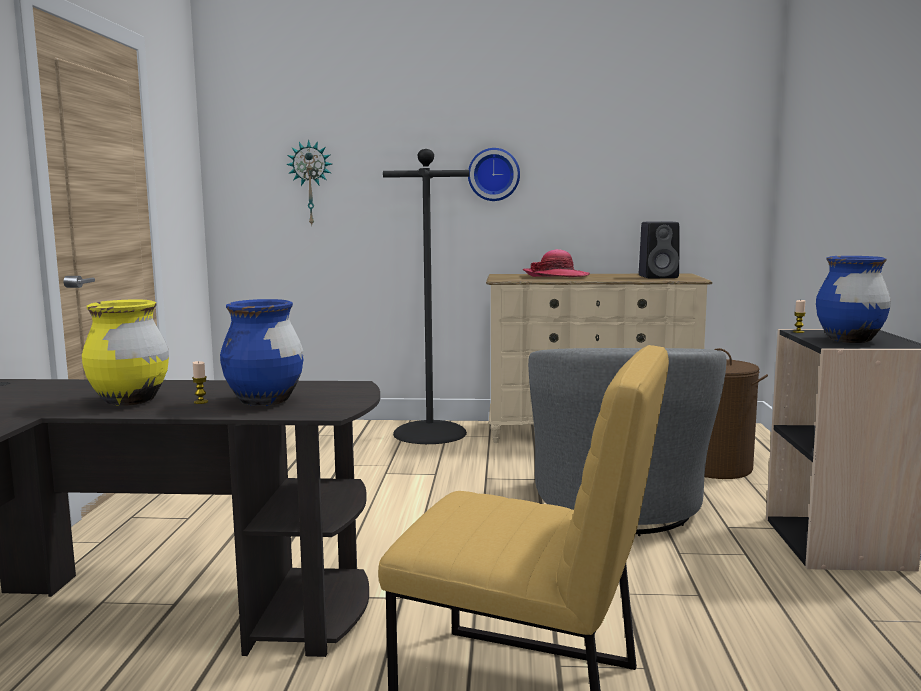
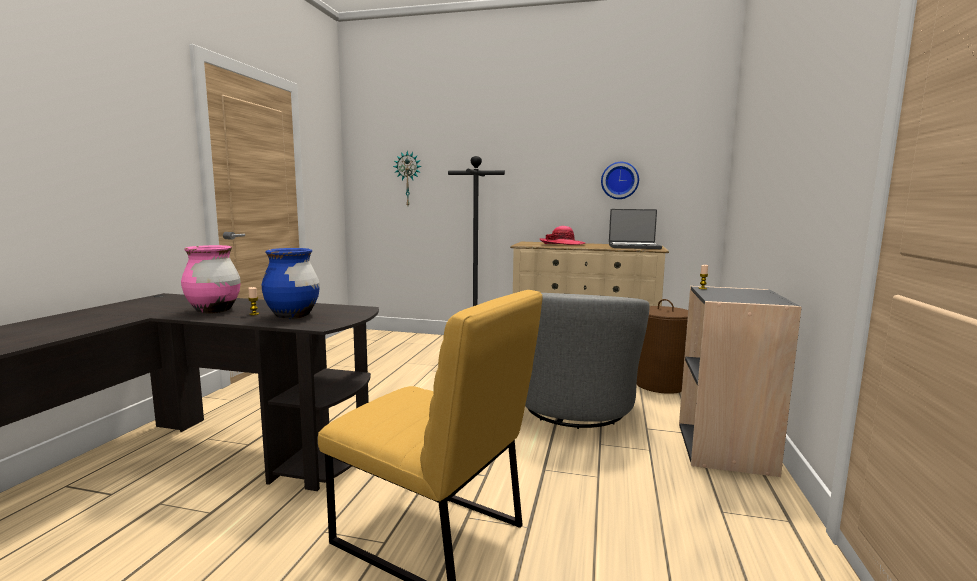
camera: 10 degrees right, 0 degrees up
yellow vase [82,299,169,406] -> pink vase [181,245,241,314]
wall clock [468,148,520,201] -> wall clock moved to [601,162,639,199]
black speaker [639,221,679,278] -> laptop [609,209,662,249]
blue vase [816,256,891,343] -> none

